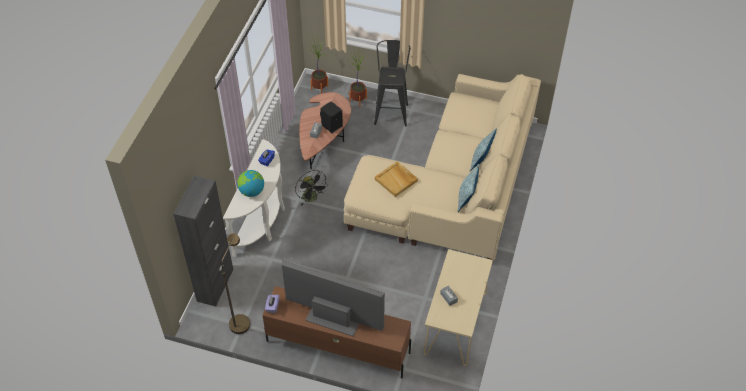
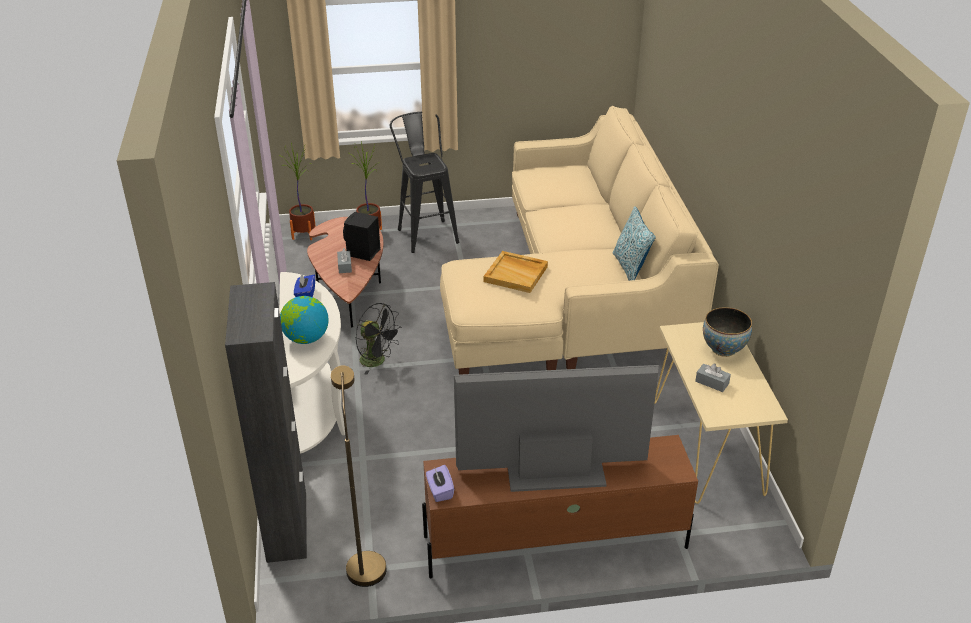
camera: 25 degrees left, 15 degrees down
pillow [470,128,497,171] -> none
none -> bowl [703,307,752,357]

